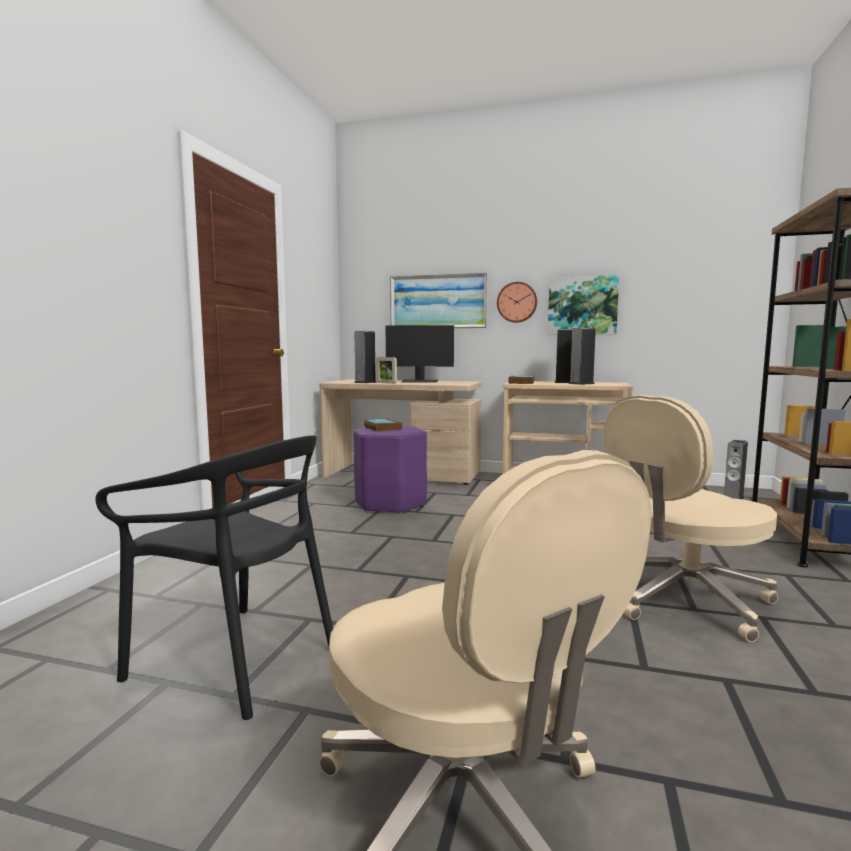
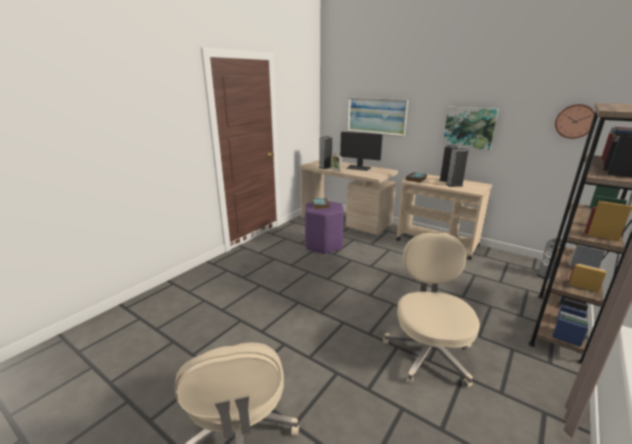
camera: 20 degrees right, 15 degrees up
black chair [95,435,333,720] -> none
wall clock [497,282,537,323] -> wall clock moved to [555,104,595,139]
beige office chair [604,395,778,642] -> beige office chair turned 105 degrees clockwise [383,233,480,388]

